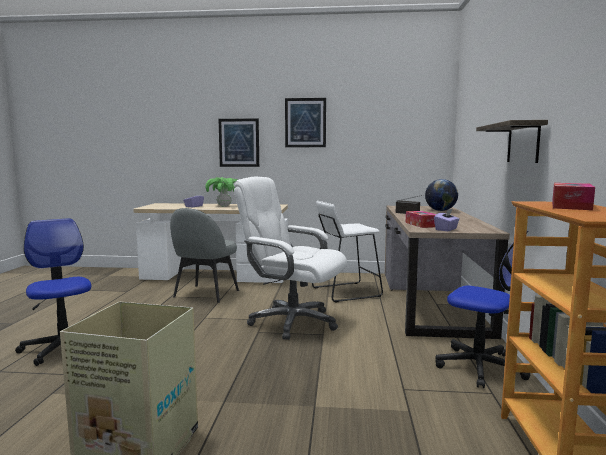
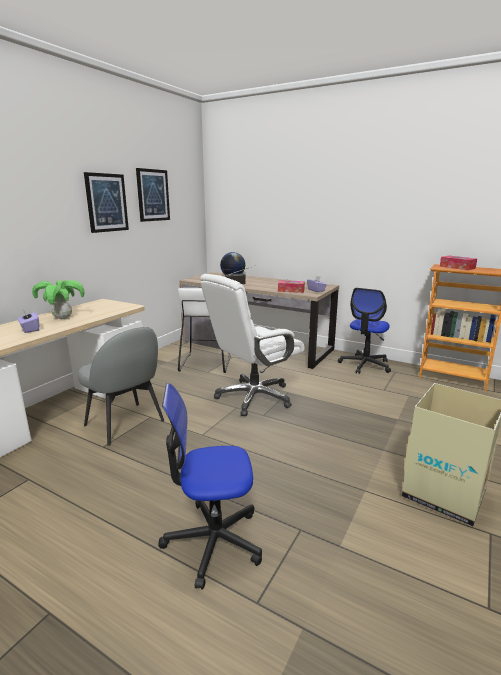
camera: 65 degrees left, 10 degrees up
picture [218,118,259,167] -> picture moved to [136,168,170,222]
office chair [435,231,530,388] -> office chair turned 150 degrees clockwise [338,288,391,374]
shelf [476,120,548,163] -> none

